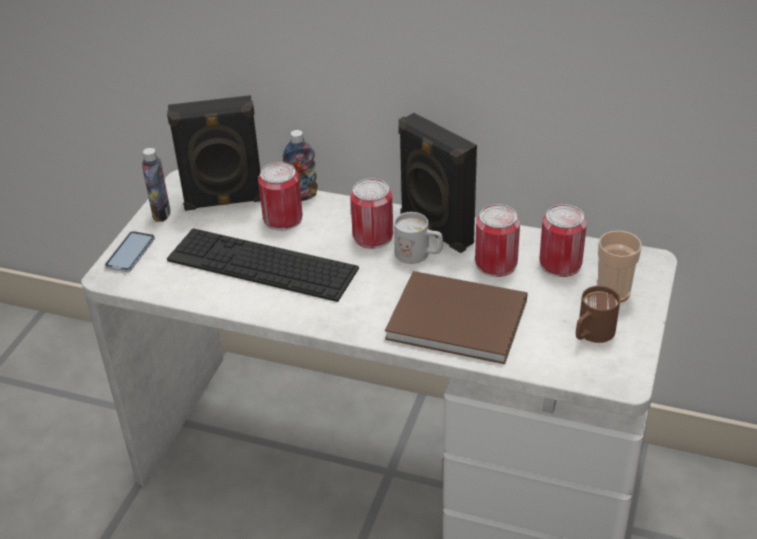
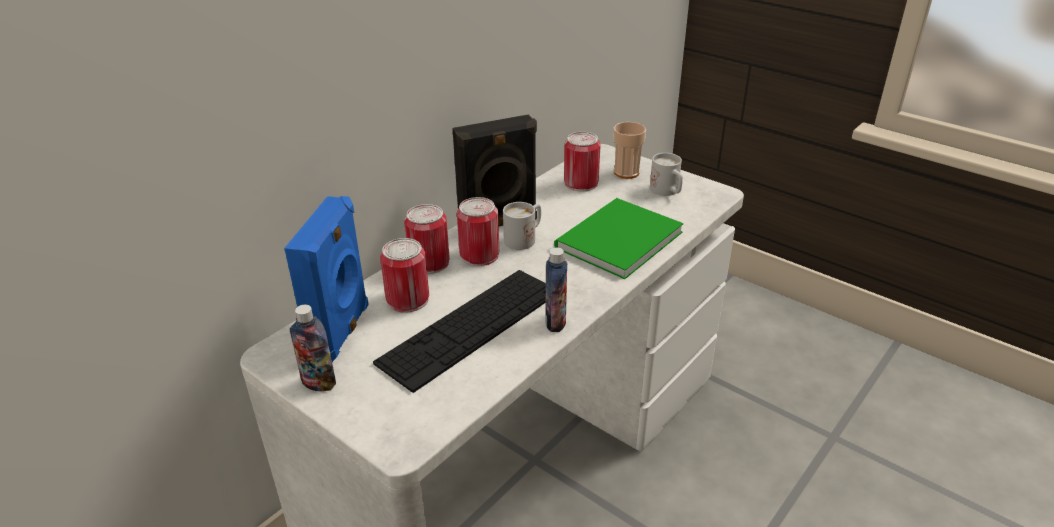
camera: 70 degrees left, 5 degrees down
phone [105,231,155,272] -> none
black speaker [167,95,261,211] -> blue speaker [284,196,369,362]
bottle [283,130,318,201] -> bottle moved to [545,247,567,332]
brown book [385,271,528,364] -> green book [554,198,684,279]
can [475,204,520,277] -> can moved to [404,204,450,274]
brown mug [576,286,620,343] -> white mug [650,153,683,196]

